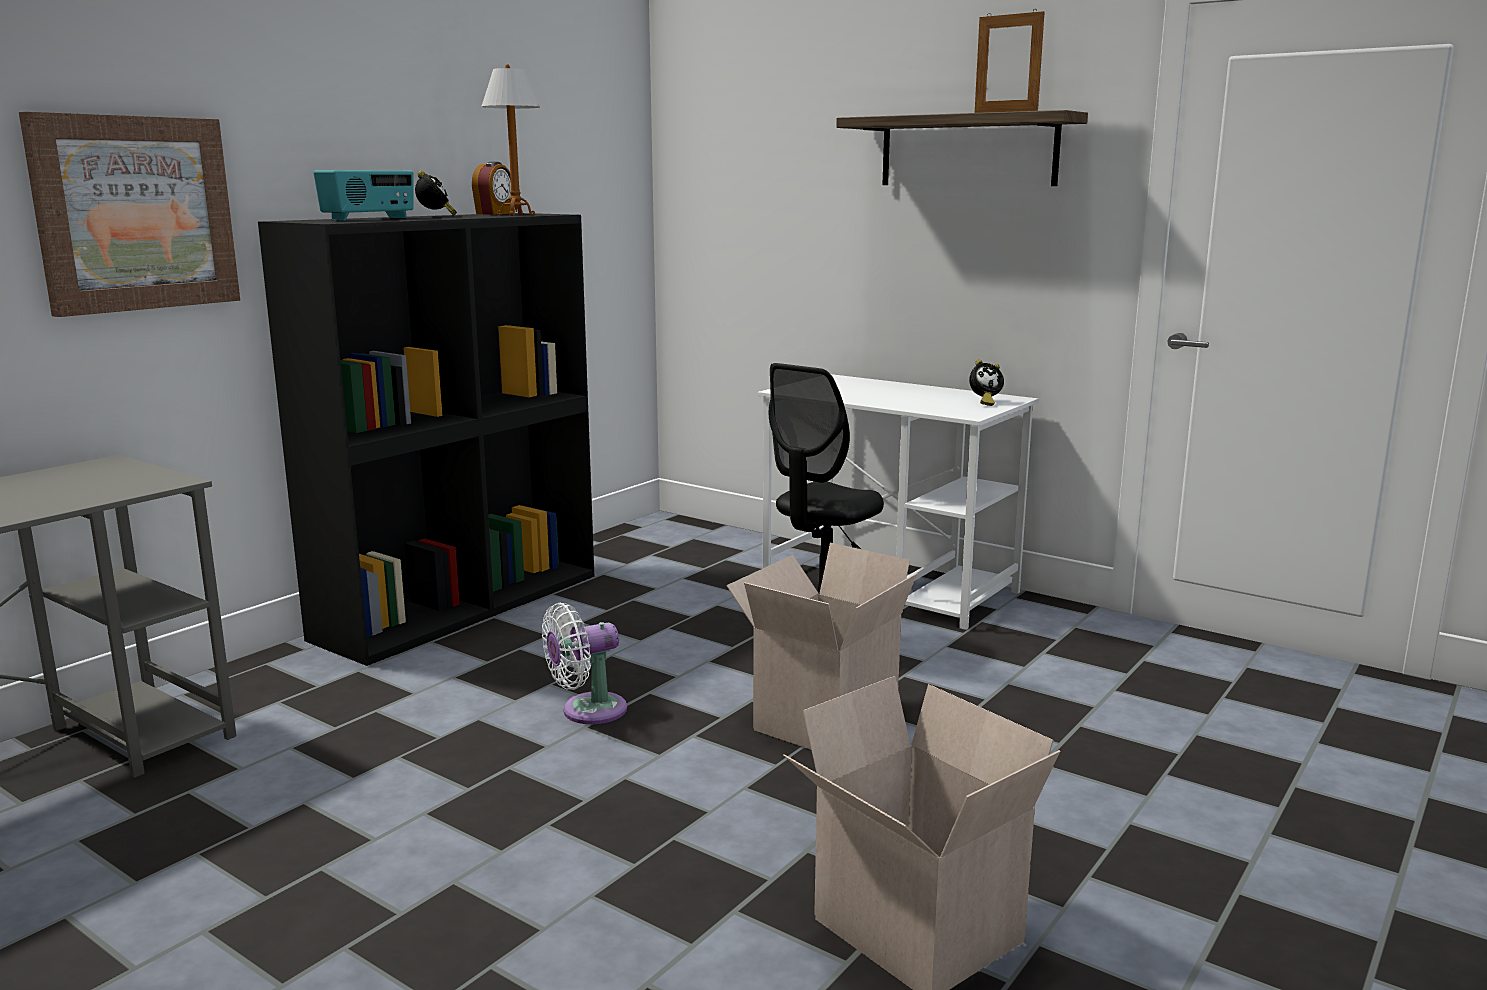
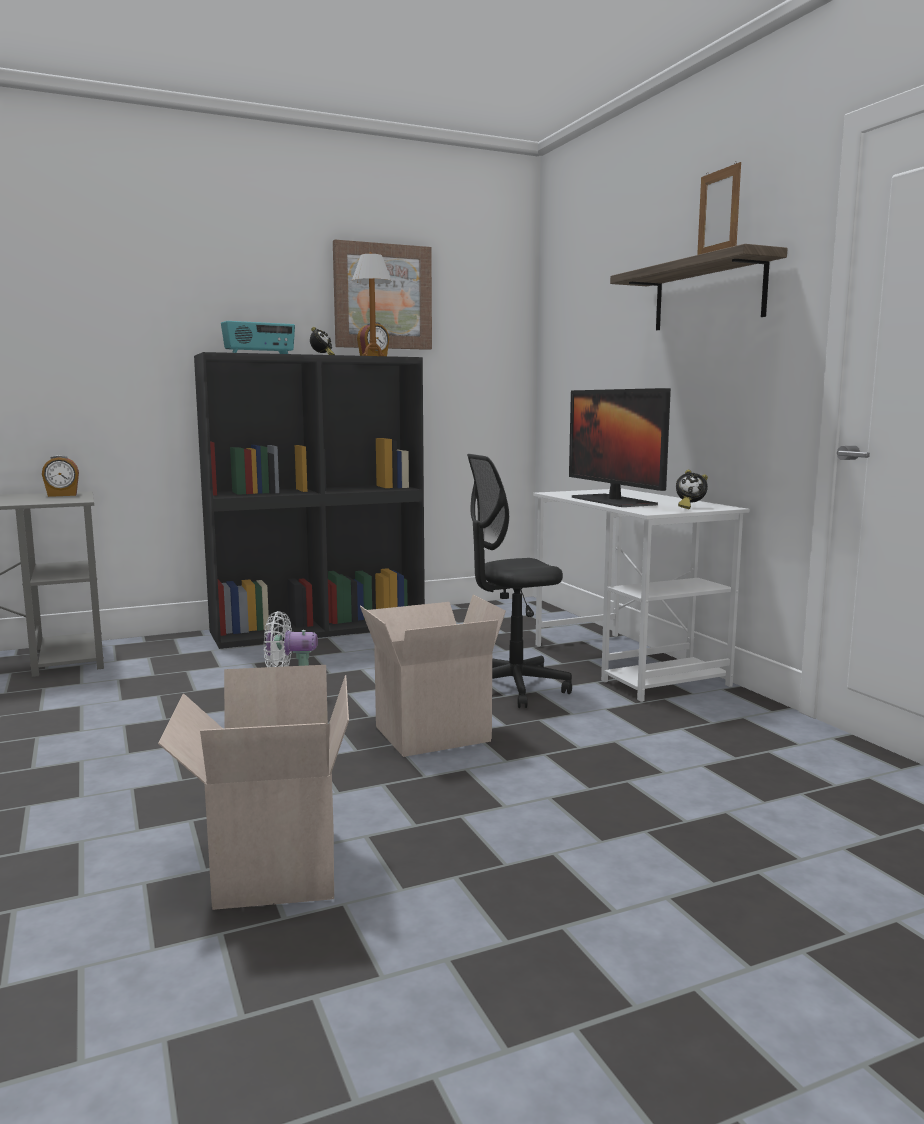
camera: 30 degrees right, 5 degrees down
picture [19,112,240,317] -> picture moved to [333,240,432,350]
none -> alarm clock [42,455,79,497]
none -> monitor [569,388,671,507]

